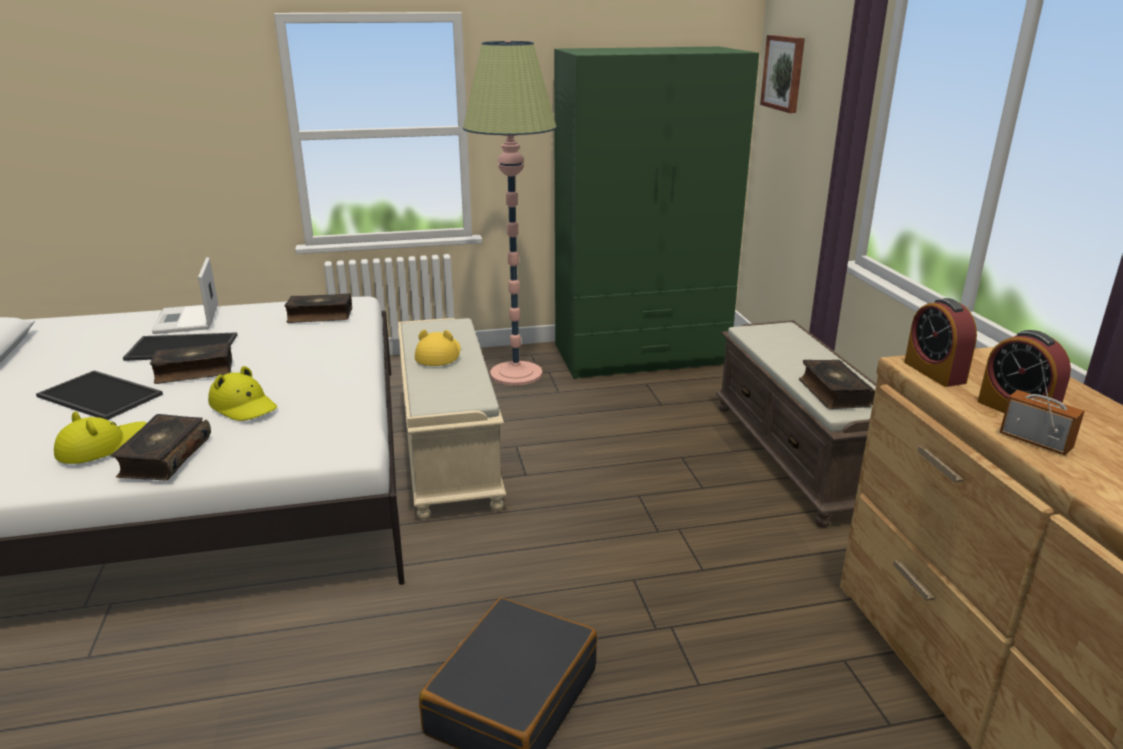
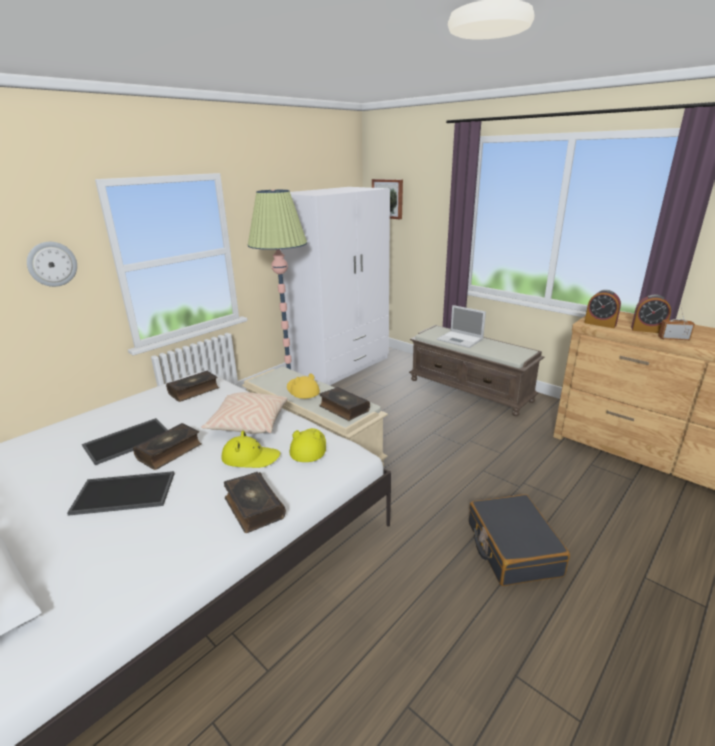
camera: 35 degrees left, 0 degrees up
yellow hat [54,411,147,464] -> yellow hat moved to [290,428,326,462]
laptop [152,257,218,334] -> laptop moved to [437,305,486,348]
green wardrobe [554,47,759,379] -> white wardrobe [280,187,390,385]
book [799,360,875,409] -> book moved to [319,387,370,421]
none -> wall clock [27,242,77,287]
none -> beige pillow [201,392,288,434]

